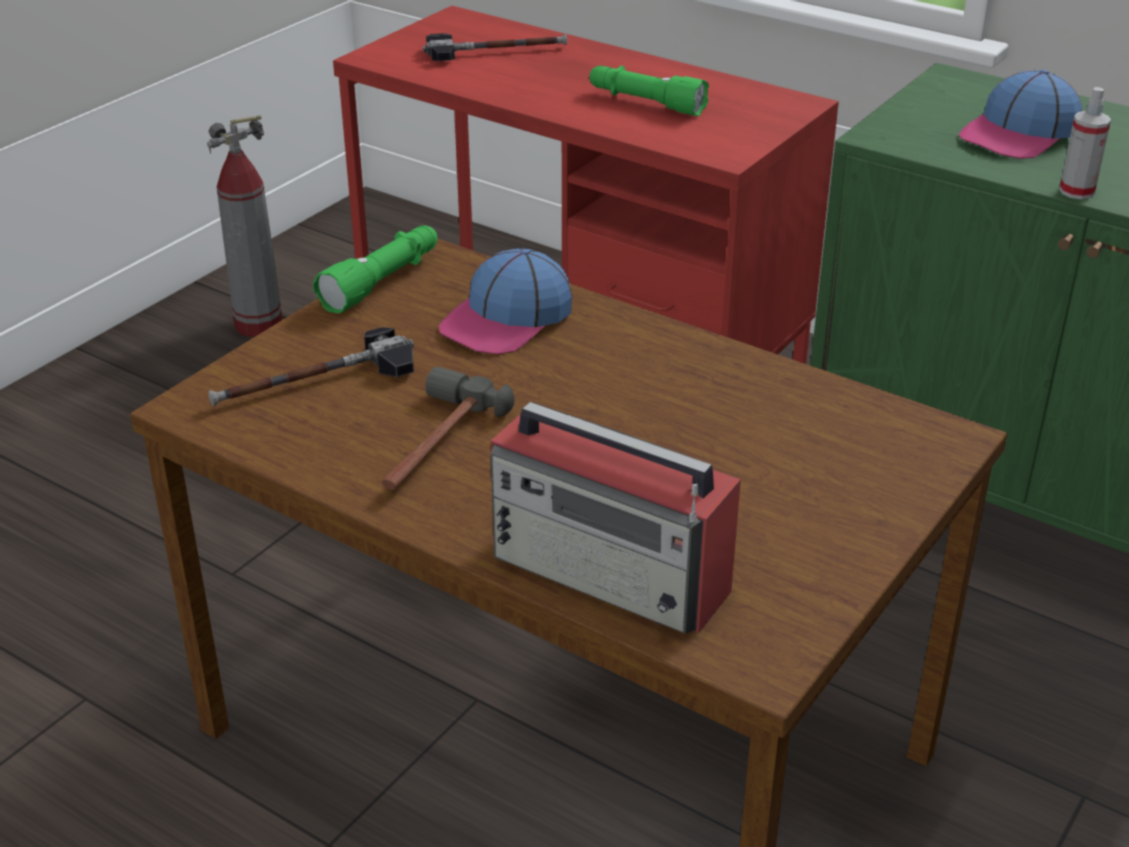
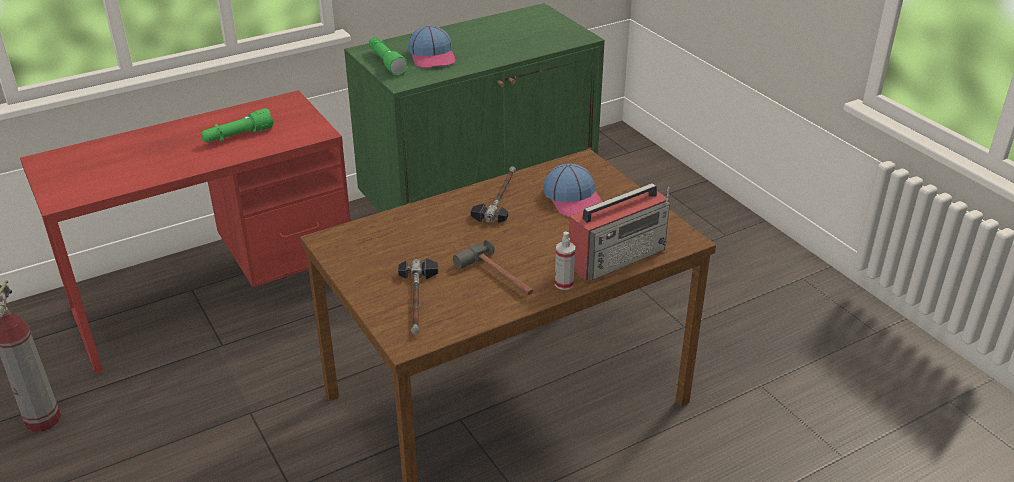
camera: 65 degrees left, 0 degrees up
green flashlight [313,225,437,313] -> green flashlight moved to [369,37,408,76]
hammer [423,33,567,61] -> hammer moved to [470,166,516,223]
cap [439,248,572,354] -> cap moved to [544,163,602,217]
spray bottle [1059,87,1111,199] -> spray bottle moved to [555,232,575,290]

